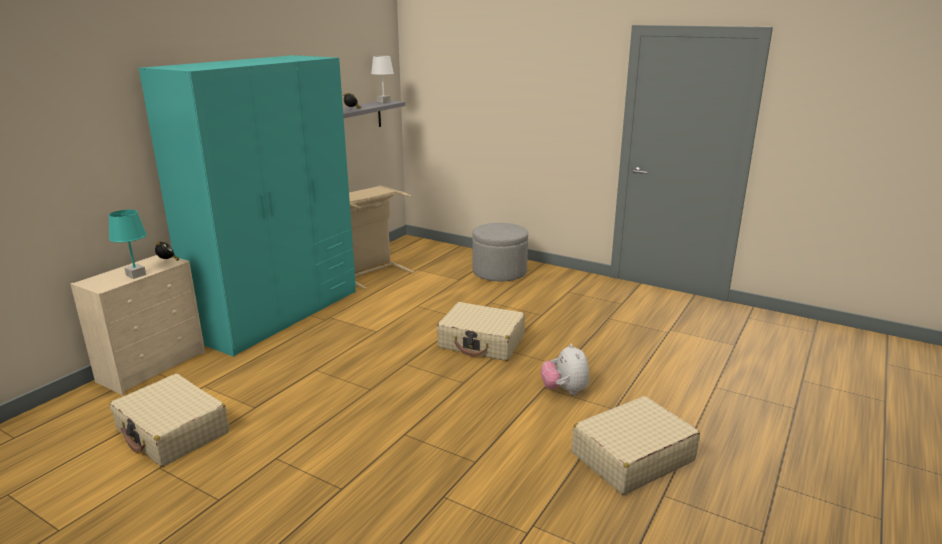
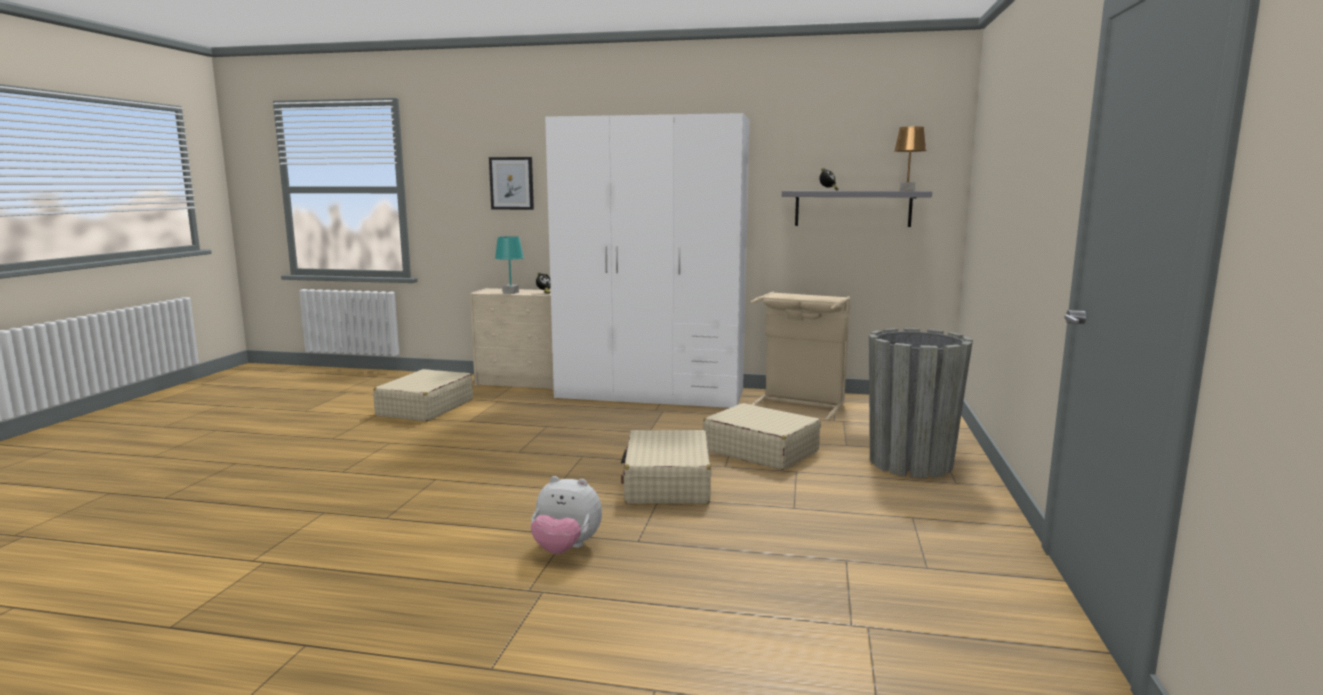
camera: 70 degrees right, 10 degrees down
turquoise wardrobe [139,55,356,357] -> white wardrobe [545,113,749,408]
white table lamp [371,56,394,103] -> brown table lamp [894,126,927,191]
grey ottoman [472,223,528,282] -> grey planter [869,328,973,478]
plush toy [541,344,589,395] -> plush toy turned 135 degrees counterclockwise [531,476,602,554]
beige suitcase [572,396,700,495] -> beige suitcase moved to [703,403,821,470]
none -> picture [489,157,534,210]

